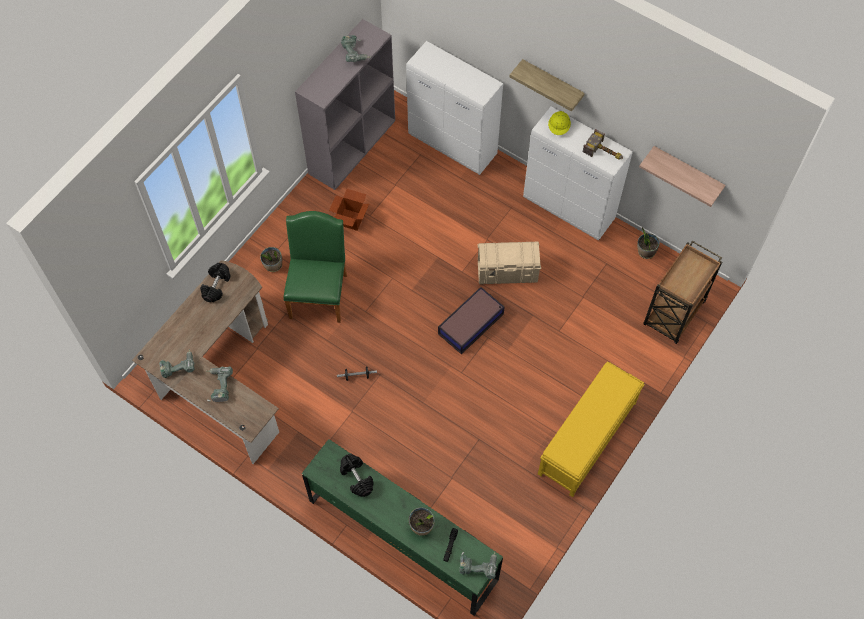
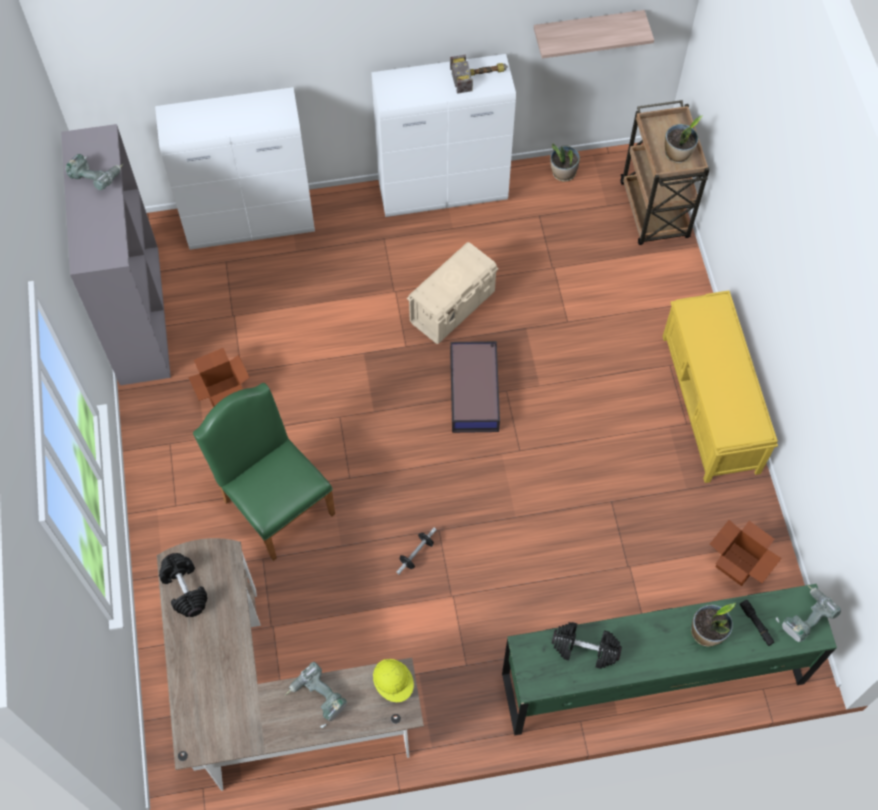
camera: 45 degrees left, 0 degrees up
power drill [159,349,195,378] -> none
potted plant [260,247,282,272] -> potted plant moved to [665,116,702,163]
shelf [510,59,585,112] -> none
yellow hard hat [548,111,571,135] -> yellow hard hat moved to [373,659,414,702]
none -> cardboard box [710,520,782,586]

